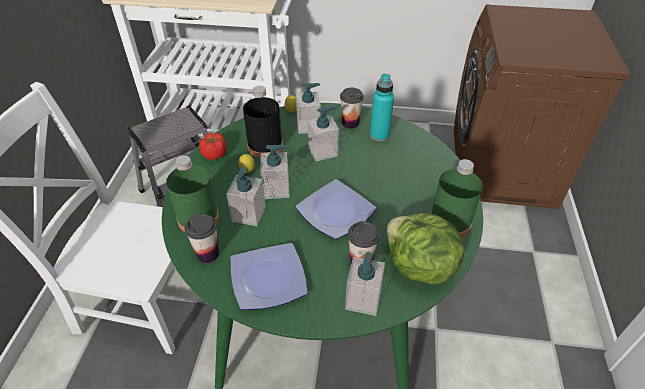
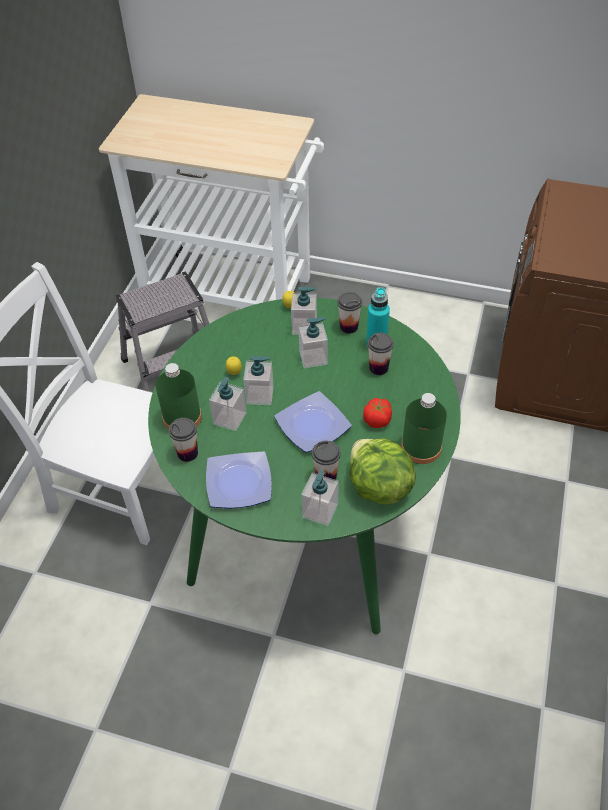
camera: 10 degrees right, 5 degrees up
tomato [199,133,227,160] -> tomato moved to [363,398,392,428]
black bottle [243,86,283,158] -> none
none -> cup [368,333,394,375]

